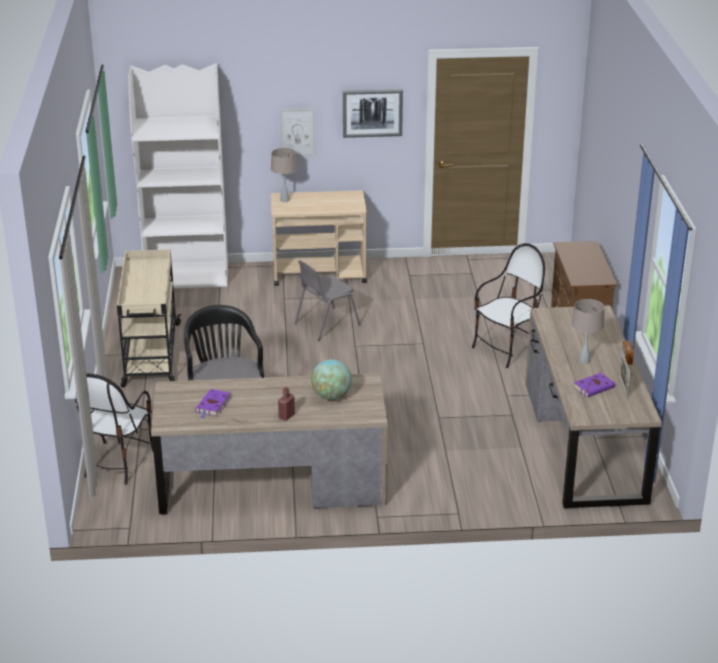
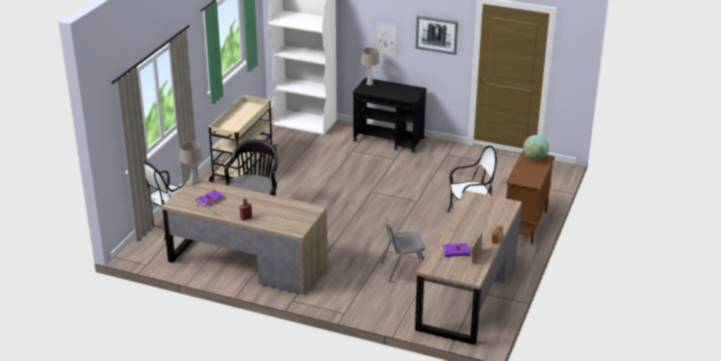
camera: 25 degrees right, 0 degrees up
beige cart [271,190,367,286] -> black cart [353,78,427,153]
grey chair [294,260,361,340] -> grey chair moved to [381,216,425,282]
globe [311,359,352,400] -> globe moved to [523,135,549,160]
beige table lamp [571,299,604,364] -> beige table lamp moved to [180,141,202,185]

